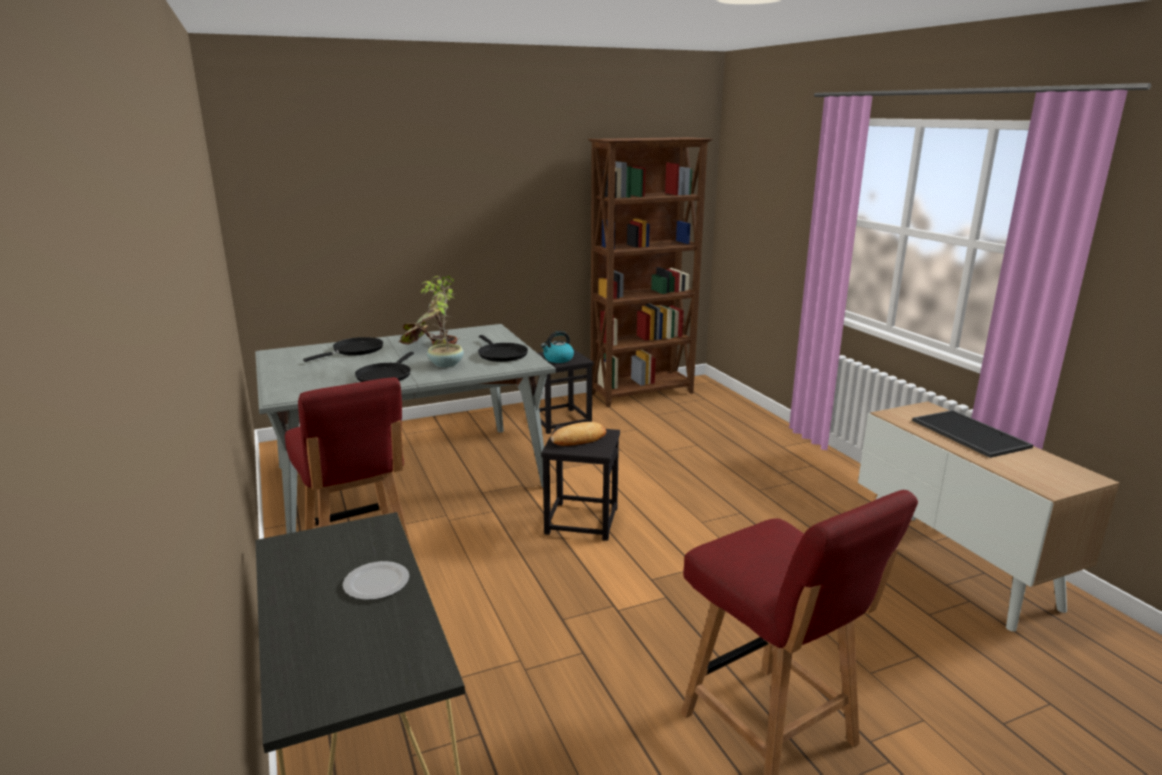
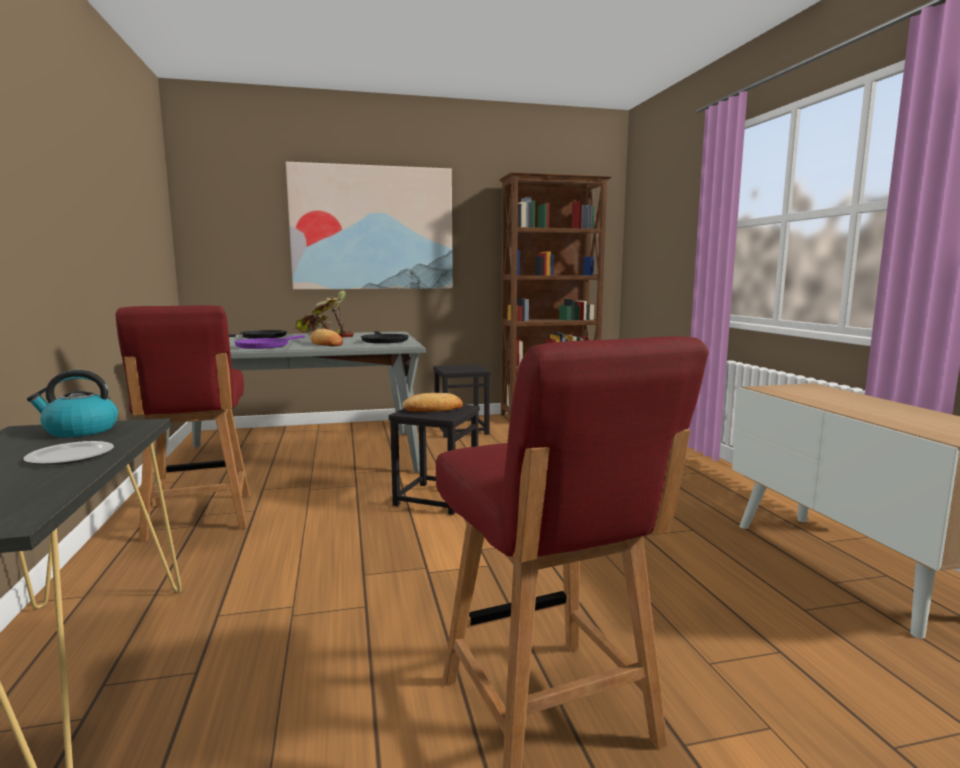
camera: 10 degrees right, 10 degrees down
black frying pan [355,352,414,382] -> purple frying pan [235,335,305,349]
potted plant [420,276,464,368] -> bread [310,329,343,346]
kettle [541,331,574,363] -> kettle moved to [27,370,118,437]
tray [912,410,1033,458] -> none
none -> picture [286,162,453,289]

